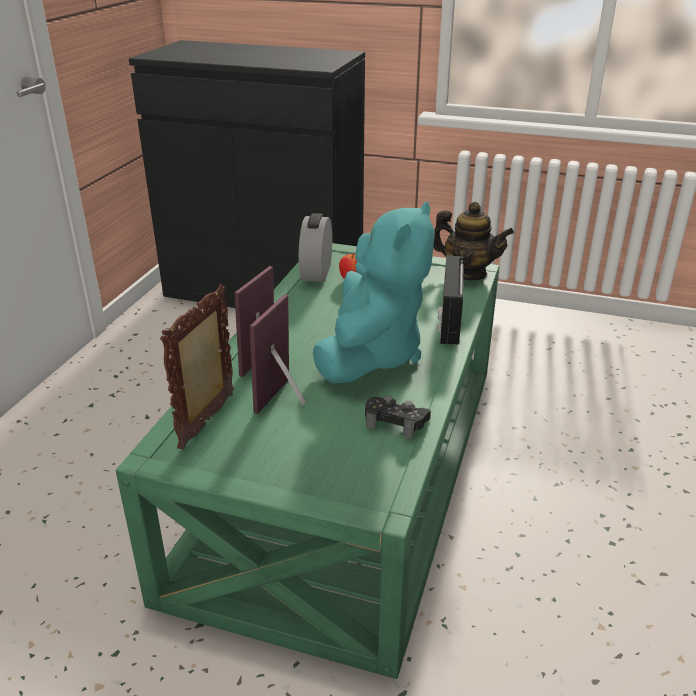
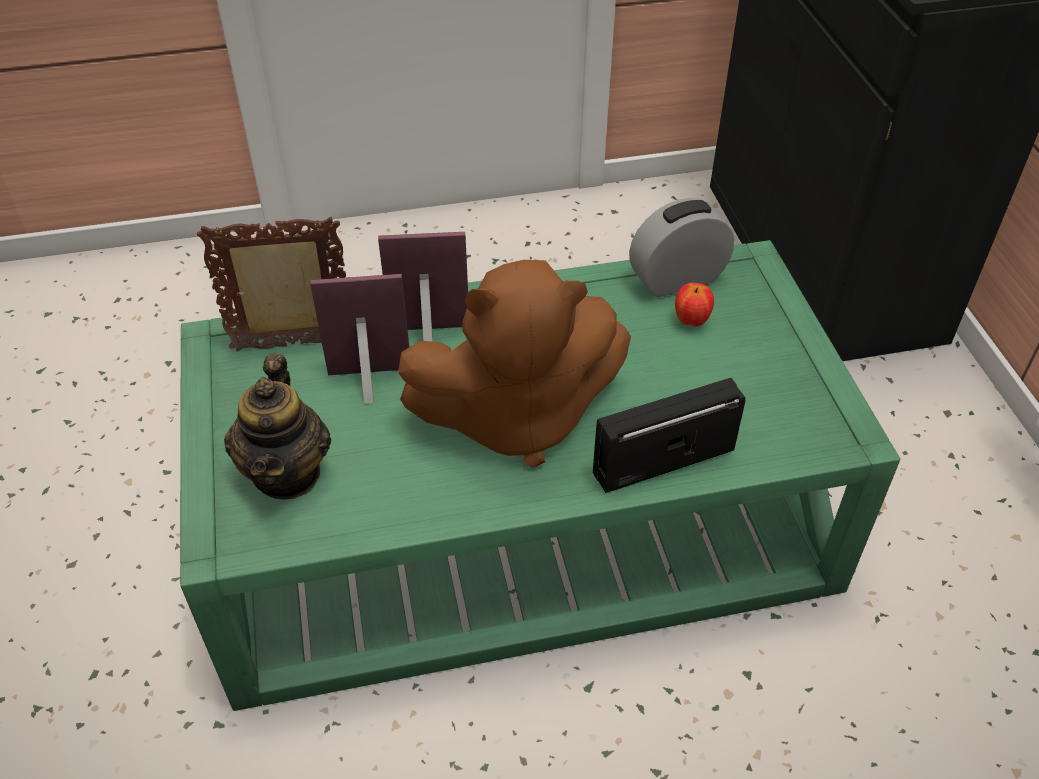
camera: 60 degrees right, 15 degrees up
turquoise plush toy [313,201,435,384] -> brown plush toy [398,260,631,468]
black game controller [365,396,431,439] -> none
teapot [433,202,514,280] -> teapot moved to [224,354,331,500]

